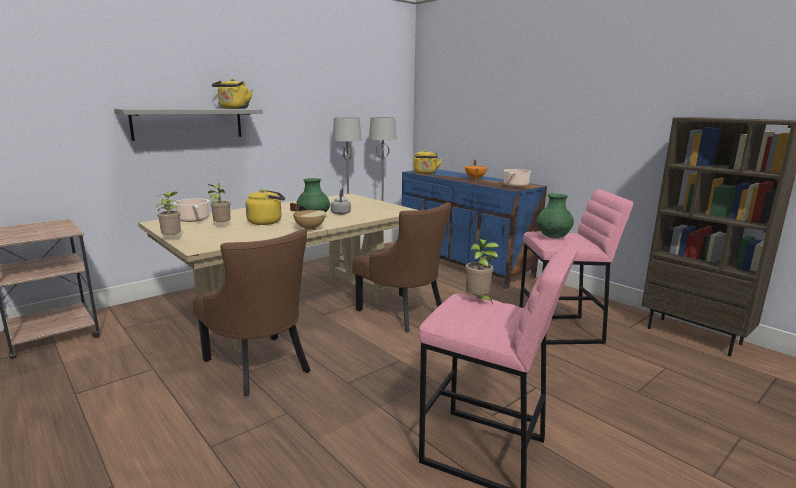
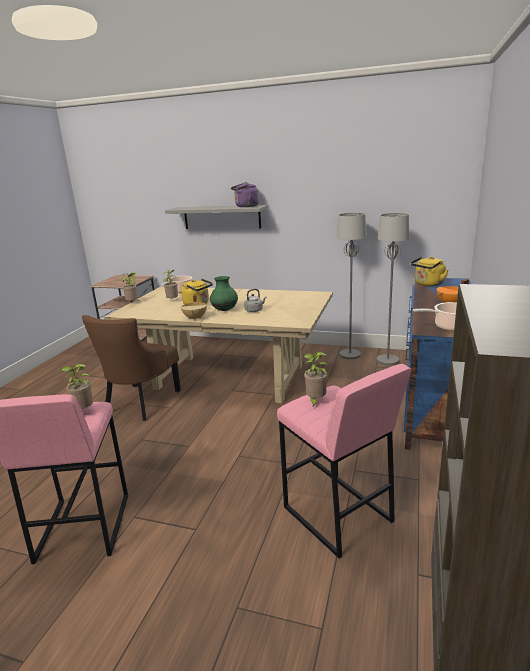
camera: 60 degrees right, 5 degrees up
yellow kettle [212,79,253,109] -> purple kettle [231,182,259,207]
brown chair [352,202,451,332] -> none
green vase [536,193,574,238] -> potted plant [303,352,328,408]

